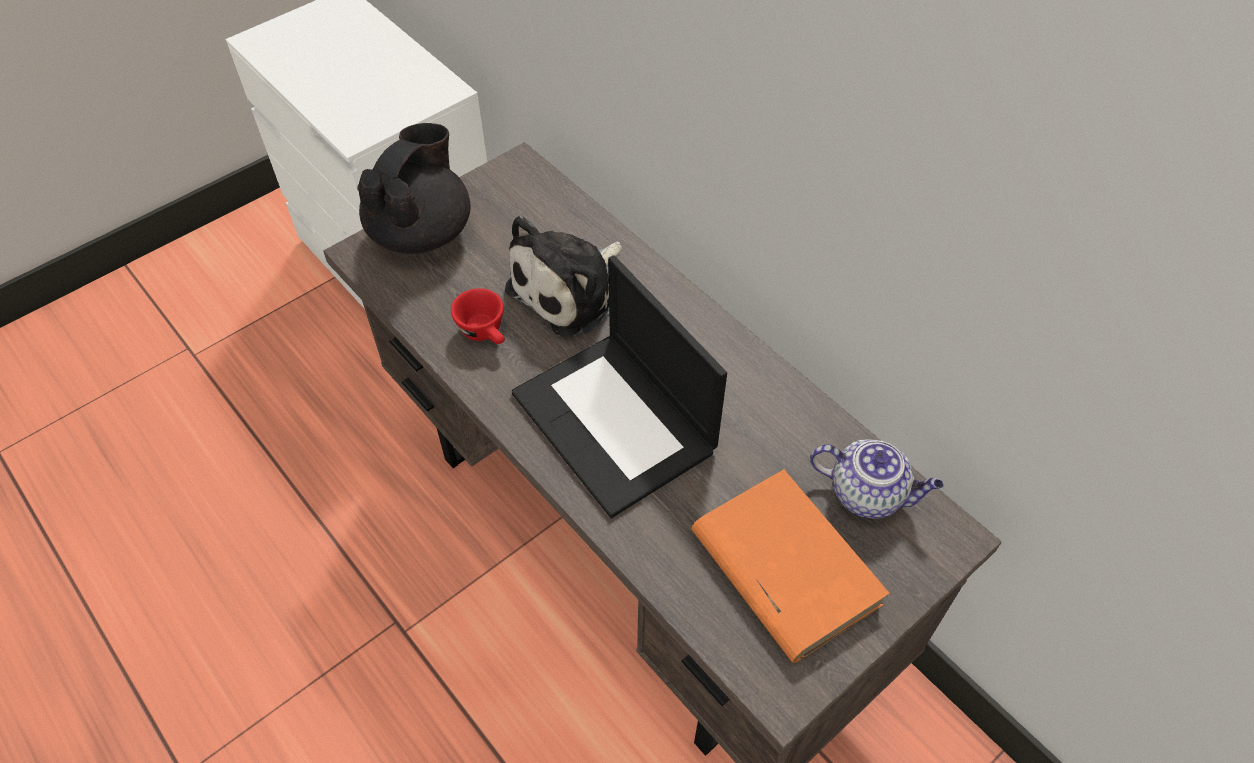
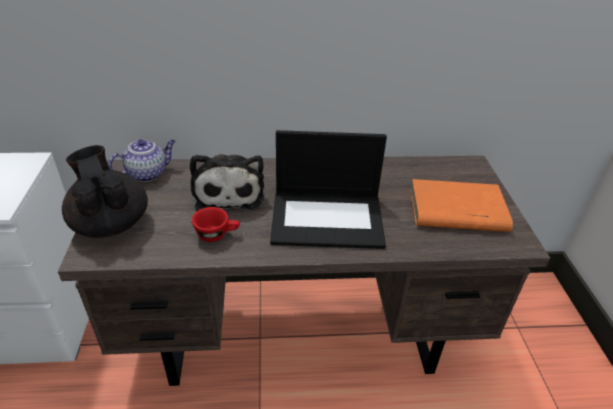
camera: 55 degrees left, 15 degrees down
teapot [810,439,944,519] -> teapot moved to [109,139,176,182]

